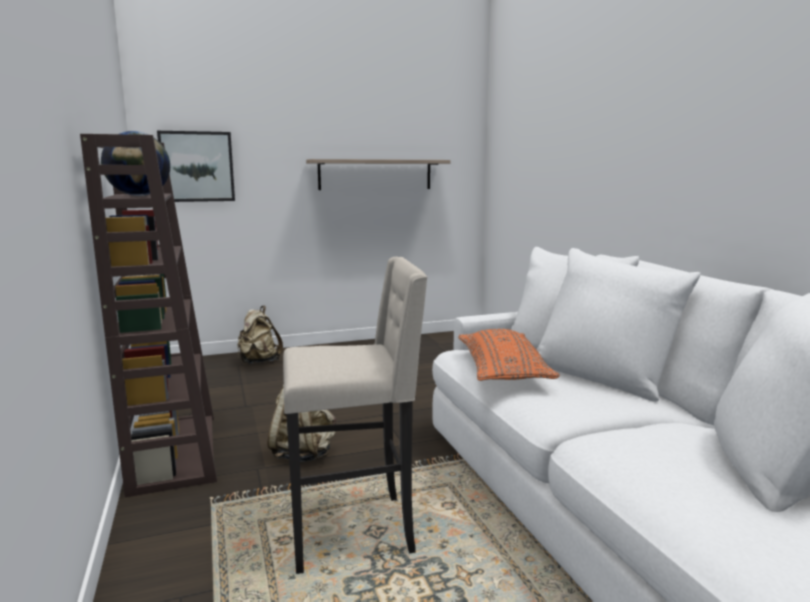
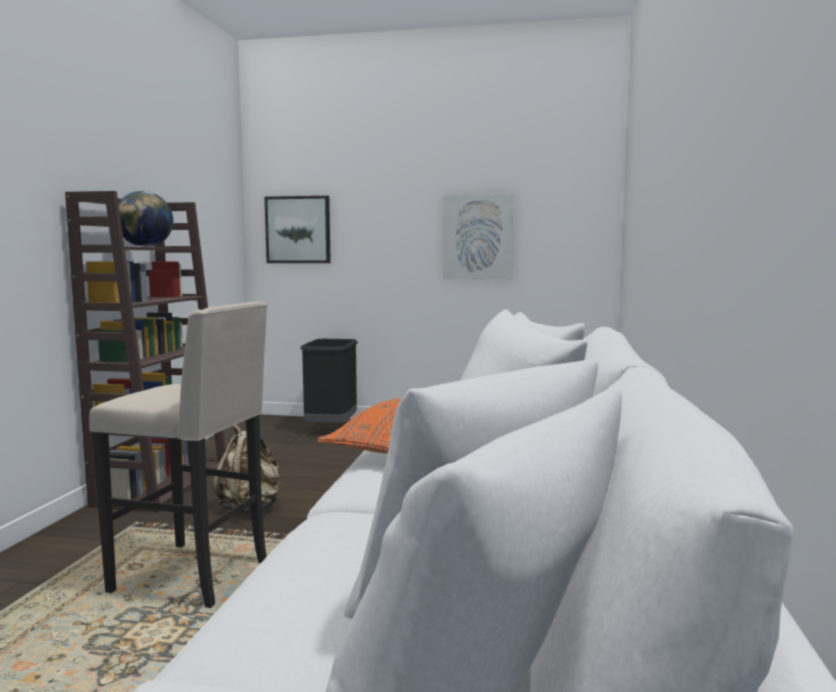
camera: 30 degrees right, 5 degrees down
beige backpack [238,306,283,364] -> black trash can [300,339,358,423]
shelf [306,159,451,190] -> picture [443,195,514,279]

